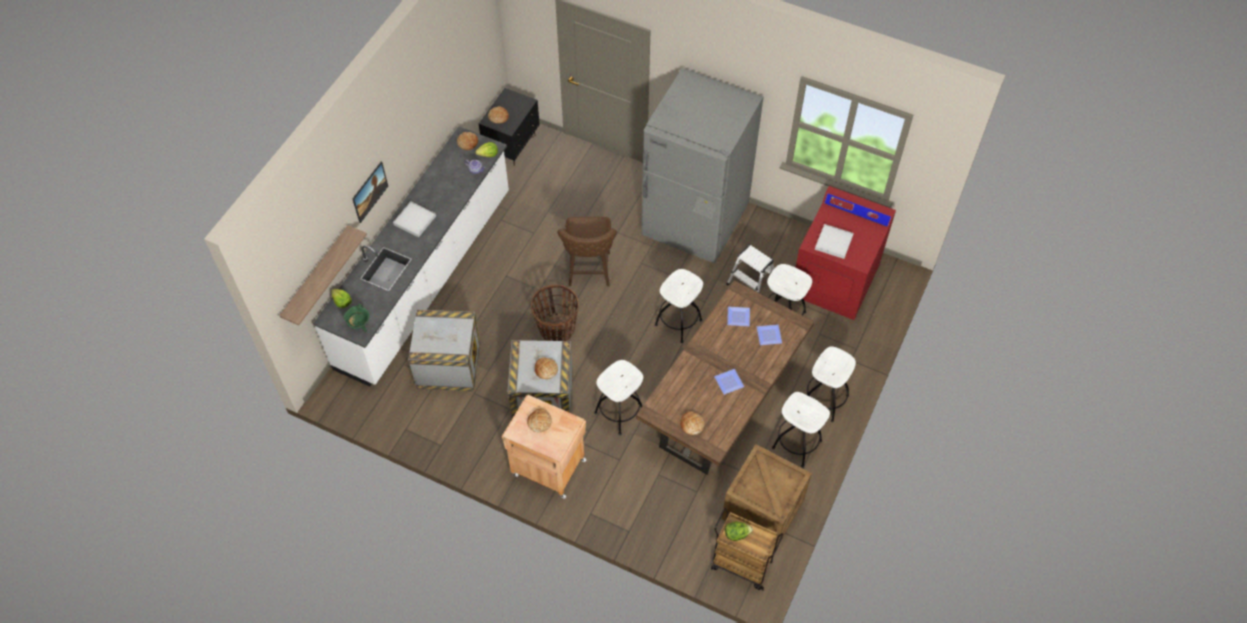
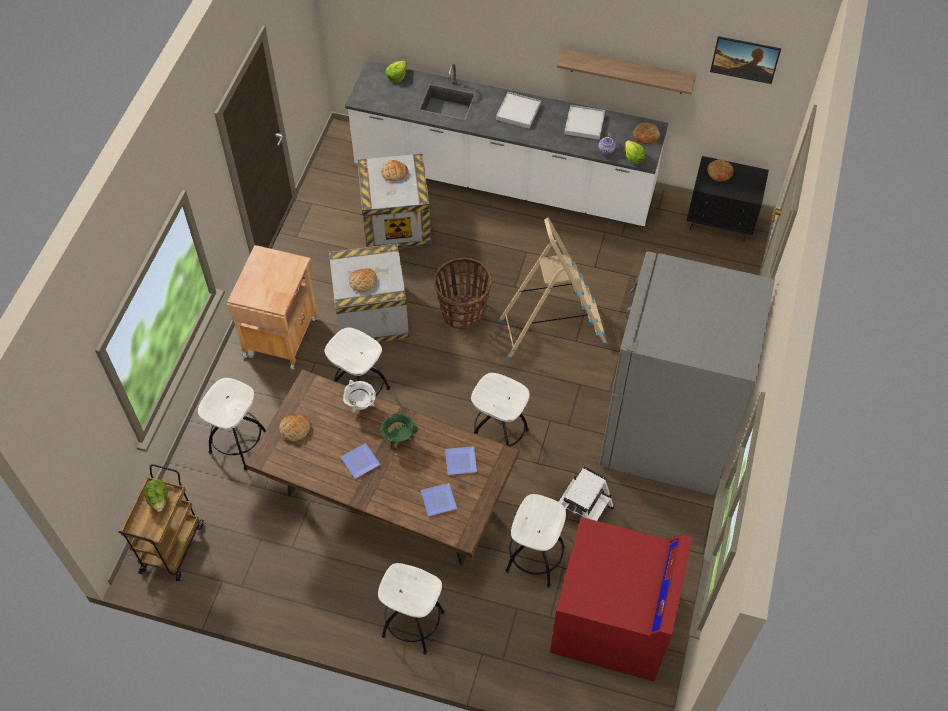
camera: 80 degrees right, 0 degrees up
shelf [279,225,367,325] -> shelf moved to [557,48,696,95]
green cooking pot [343,304,369,332] -> green cooking pot moved to [381,413,418,448]
picture [352,162,388,223] -> picture moved to [710,36,781,84]
bread [527,409,552,432] -> bread moved to [381,160,408,181]
brown stool [558,217,617,286] -> beige step ladder [499,218,608,359]
crate [722,444,812,547] -> none
white stool [772,392,830,467] -> white stool moved to [198,378,266,470]
white tray [815,224,854,259] -> white tray moved to [564,105,605,140]
none -> white cooking pot [343,380,376,412]

